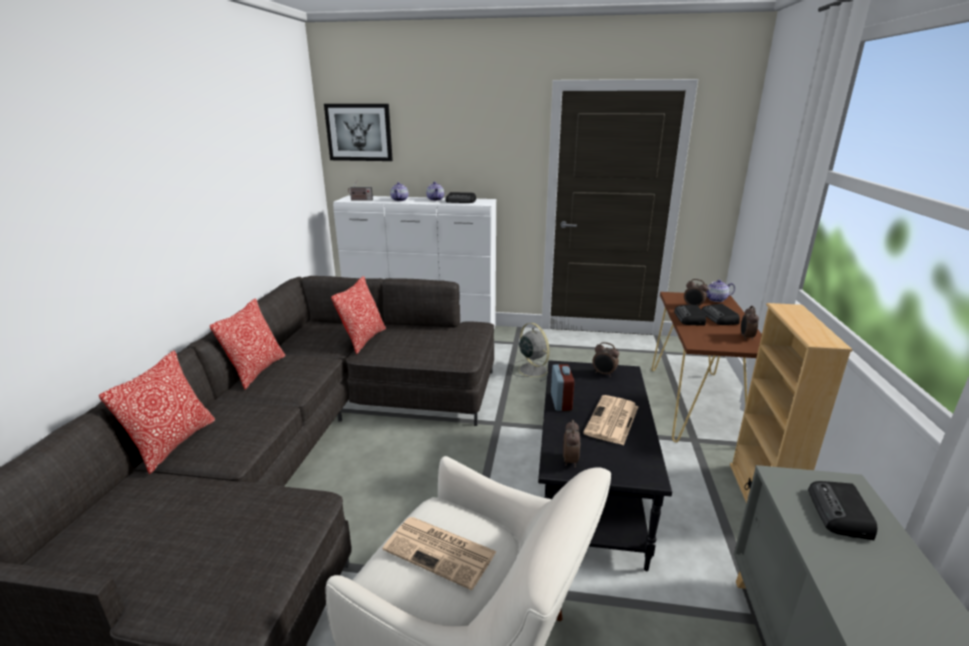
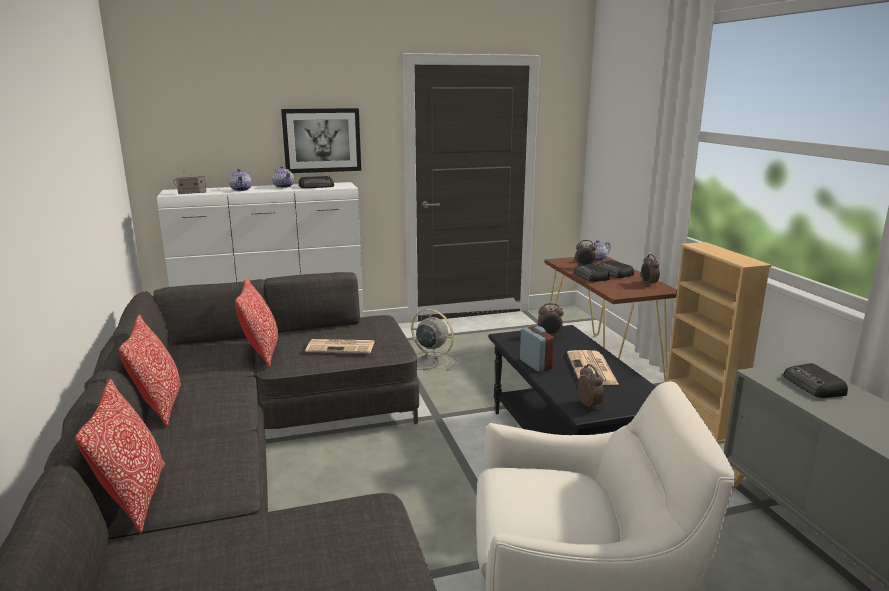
camera: 25 degrees left, 5 degrees down
picture [324,104,393,161] -> picture moved to [281,108,361,173]
newspaper [383,517,497,590] -> newspaper moved to [305,339,374,353]

